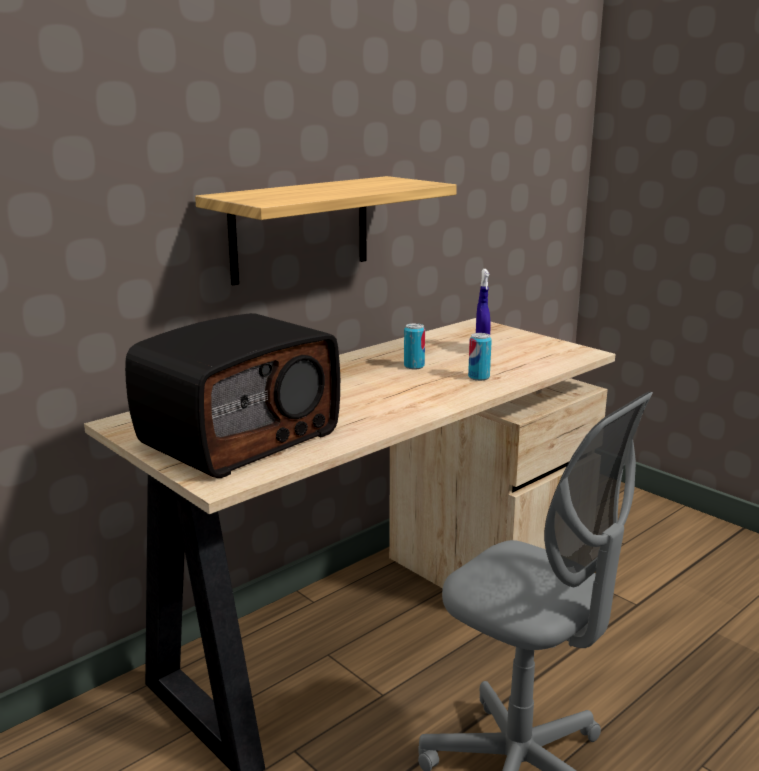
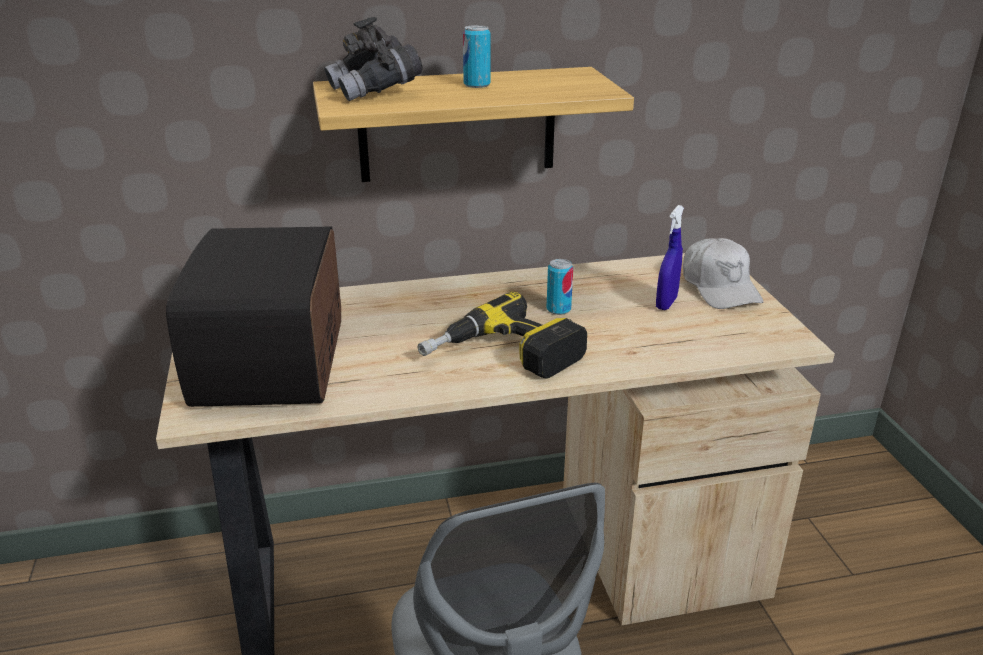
camera: 30 degrees right, 10 degrees up
radio [125,313,340,478] -> radio turned 105 degrees clockwise [166,227,341,407]
can [468,333,492,381] -> can moved to [463,25,490,88]
none -> grey binoculars [324,17,422,101]
none -> power drill [417,292,587,379]
none -> white cap [683,238,764,309]

